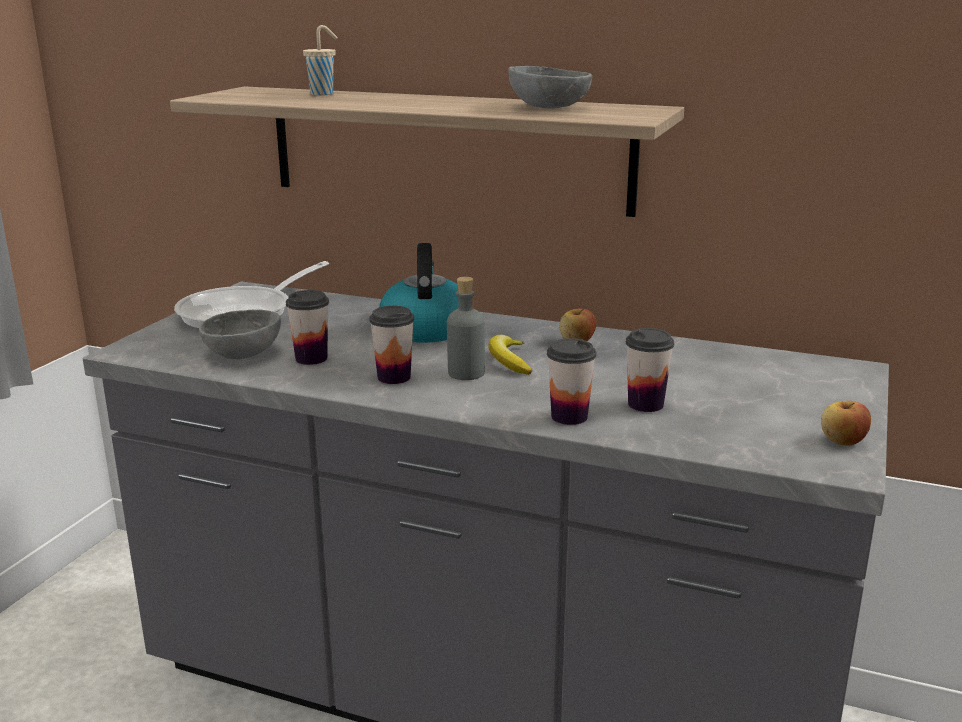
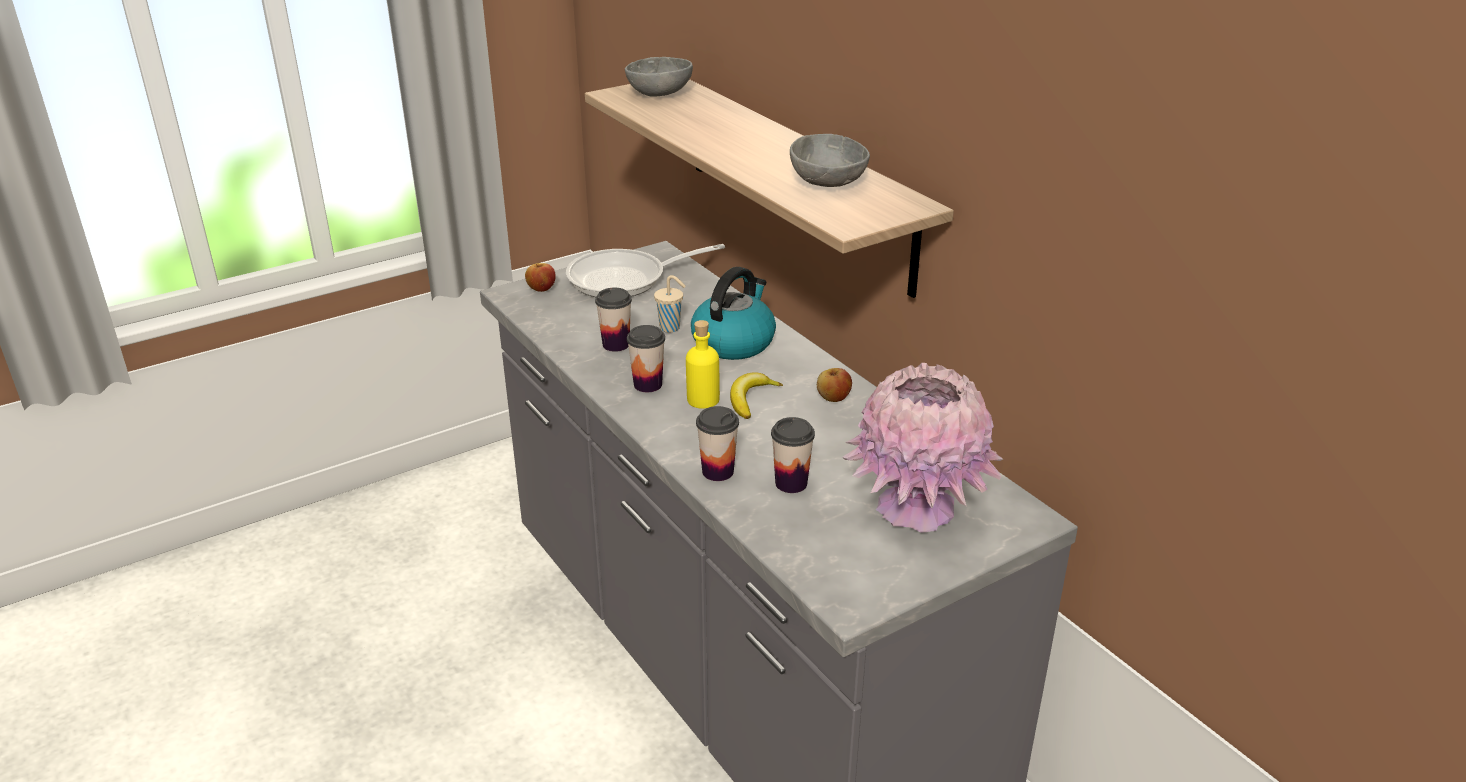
camera: 35 degrees right, 10 degrees up
grey bowl [199,310,281,359] -> grey bowl moved to [625,57,693,96]
beige cup [303,25,338,96] -> beige cup moved to [654,275,686,333]
grey bottle [447,277,485,380] -> yellow bottle [686,320,720,409]
apple [821,401,871,446] -> apple moved to [525,263,556,292]
none -> pink vase [842,363,1003,533]

